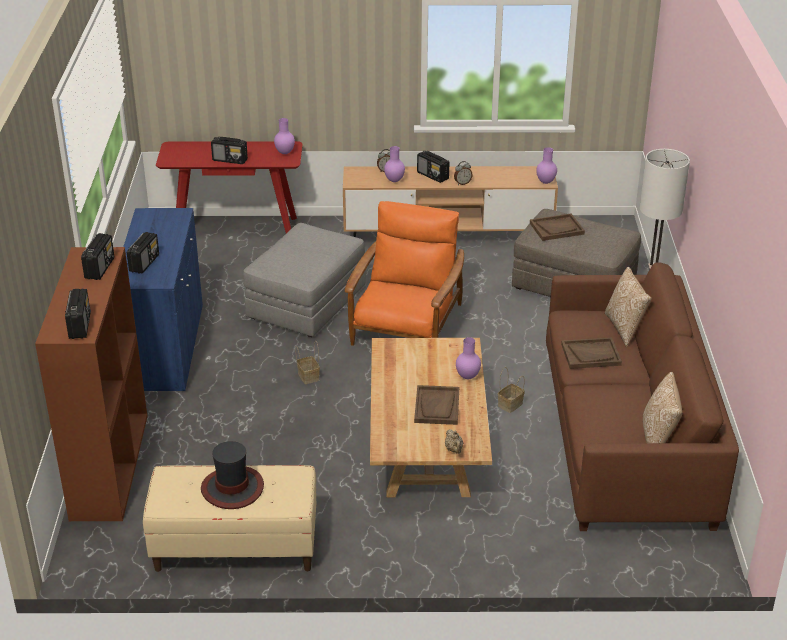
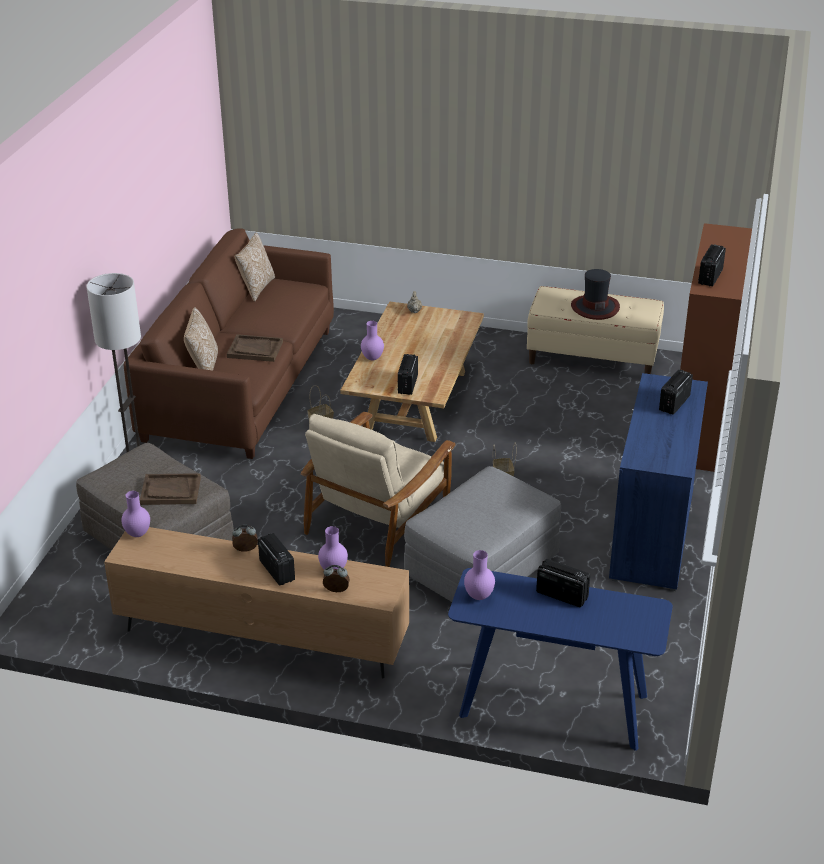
camera: 165 degrees left, 0 degrees up
radio [65,288,91,339] -> radio moved to [397,354,418,395]
red console table [156,141,303,233] -> blue console table [448,568,673,751]
orange armchair [345,201,464,346] -> beige armchair [301,412,455,567]
brown tray [414,385,459,425] -> none

